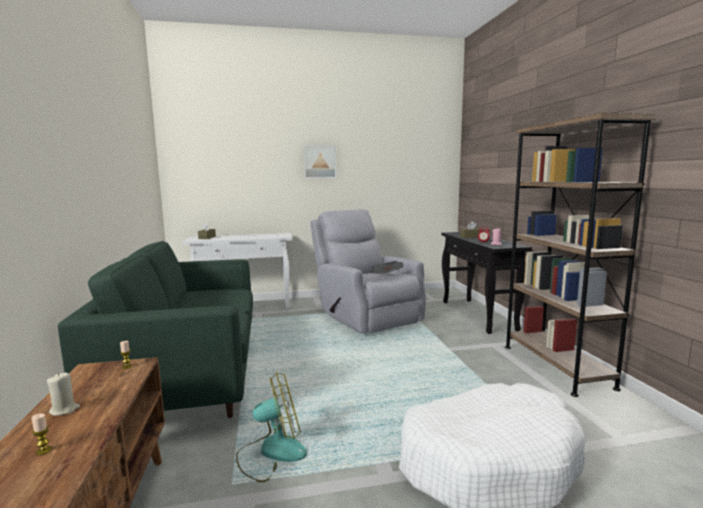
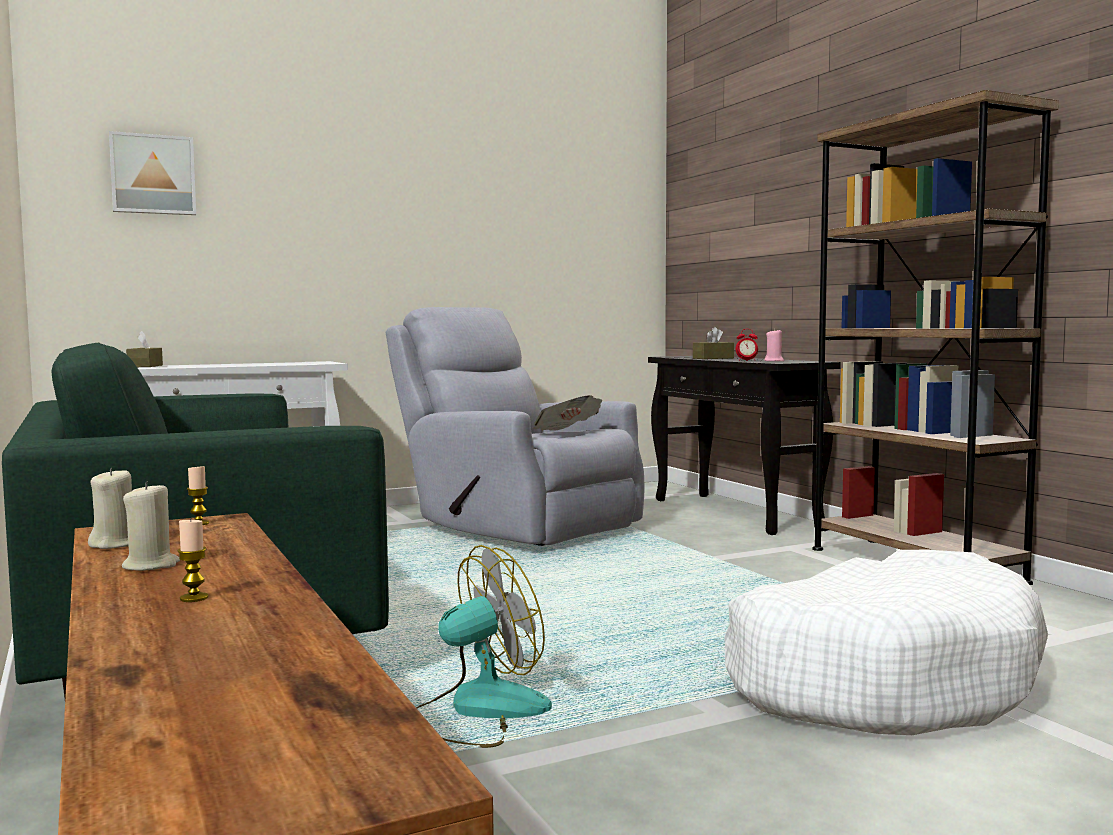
camera: 15 degrees left, 5 degrees down
picture [303,146,336,179] -> picture moved to [109,131,196,215]
none -> beige candle [88,468,132,549]

